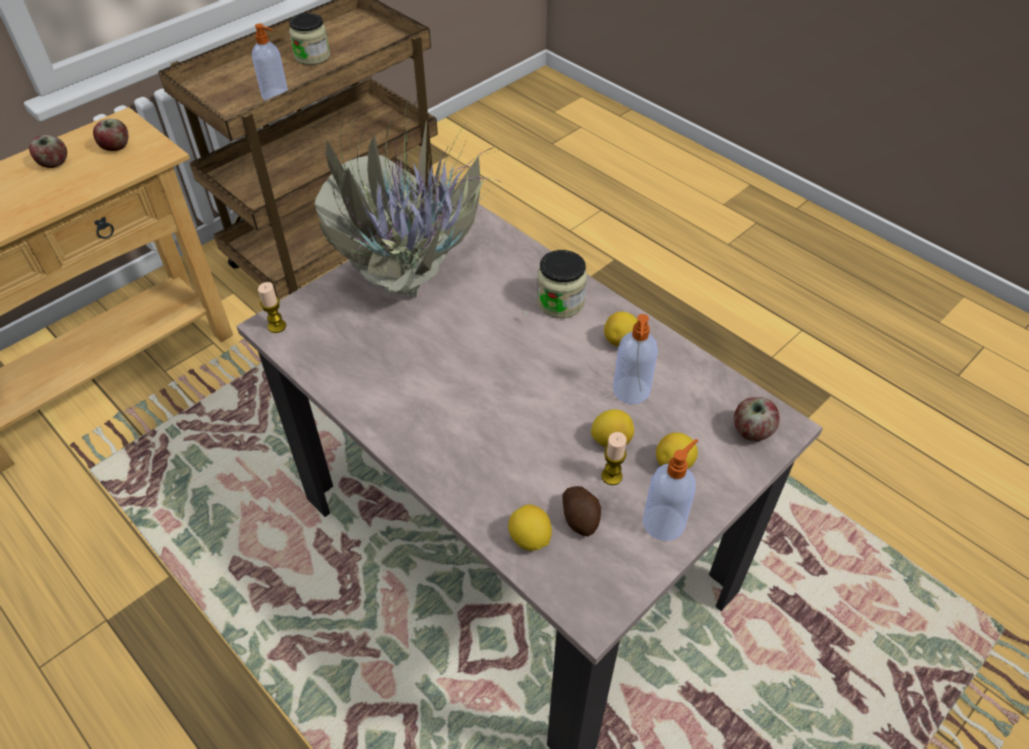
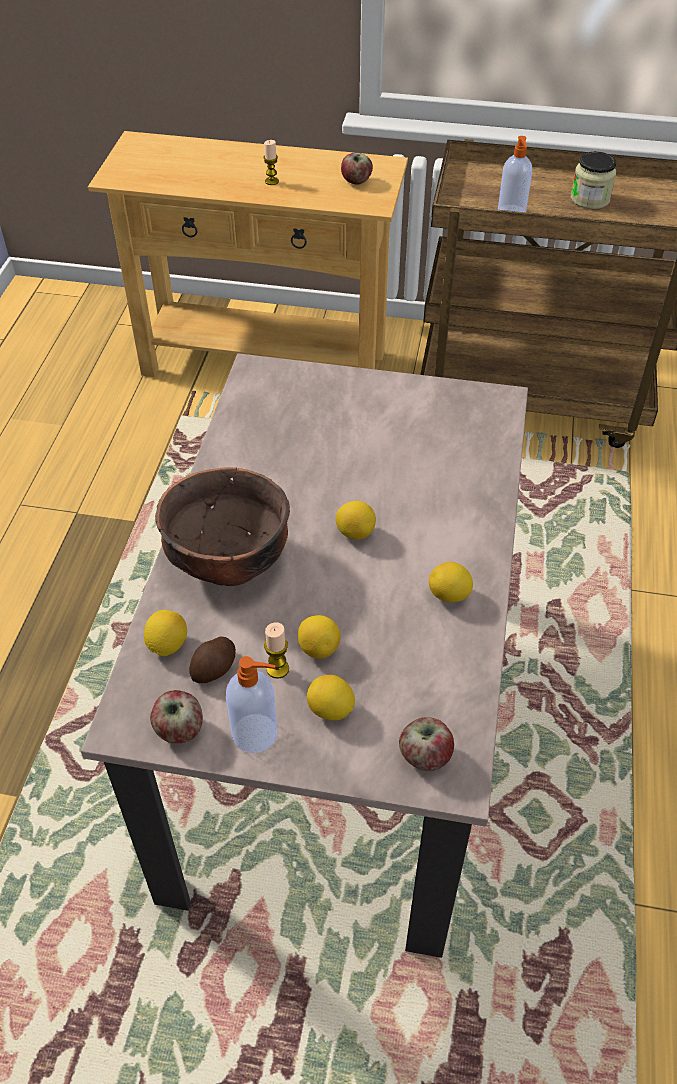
camera: 55 degrees right, 0 degrees up
apple [29,135,67,168] -> apple moved to [150,690,203,743]
candle [258,282,286,333] -> candle moved to [263,140,279,185]
potted plant [315,85,528,316] -> none
jar [537,250,587,318] -> none
soap dispenser [613,314,658,404] -> none
none -> brown bowl [155,467,290,586]
none -> lemon [335,501,376,540]

